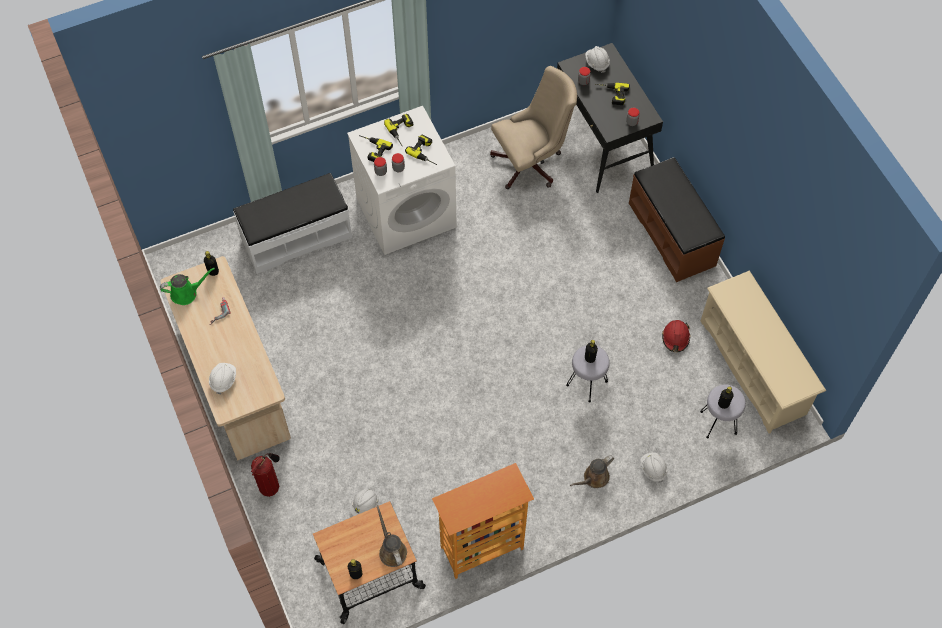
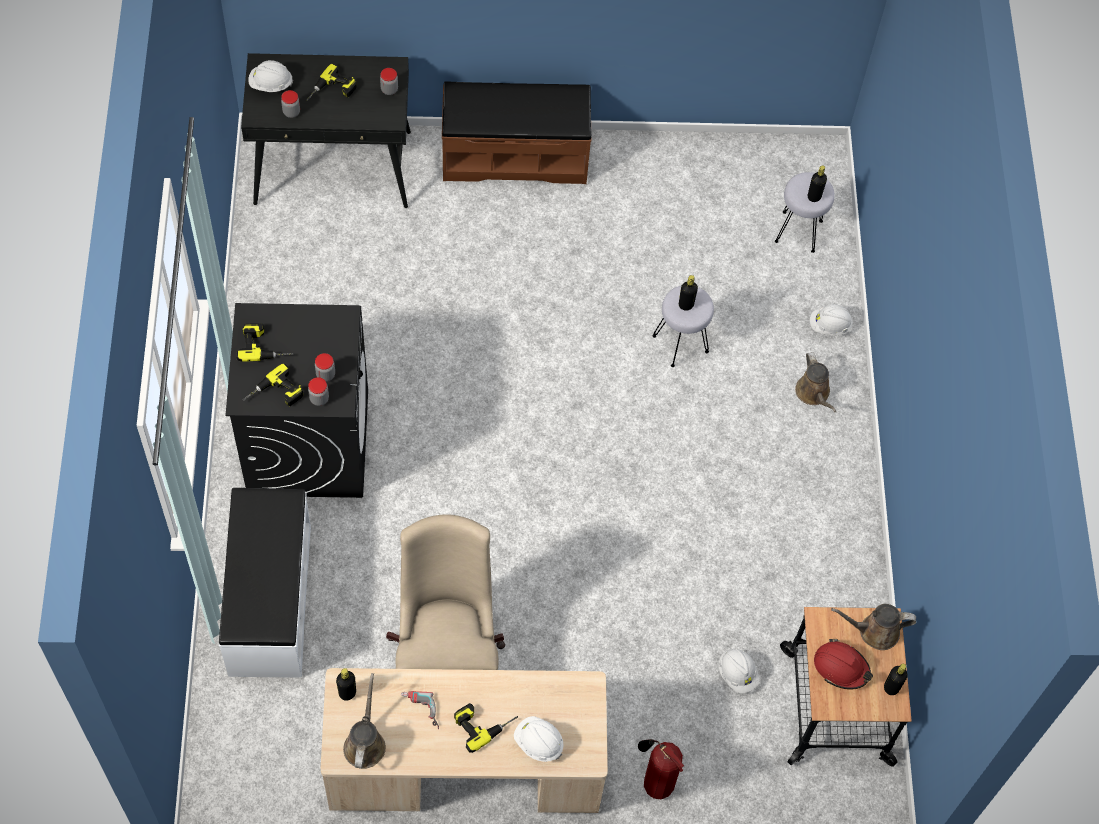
camera: 70 degrees left, 0 degrees up
green watering can [160,268,215,305] -> brown watering can [343,673,386,769]
white washing machine [347,106,457,255] -> black washing machine [226,303,368,498]
power drill [405,134,437,165] -> power drill moved to [454,703,518,753]
bookcase [432,463,534,579] -> none
beige office chair [490,66,577,189] -> beige office chair moved to [386,514,505,670]
red hard hat [662,320,691,352] -> red hard hat moved to [814,639,873,690]
beige shoe rack [701,270,826,434] -> none

